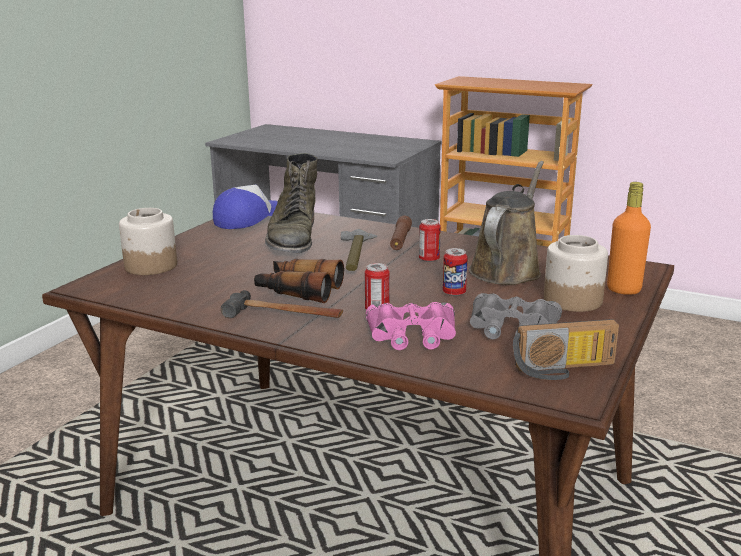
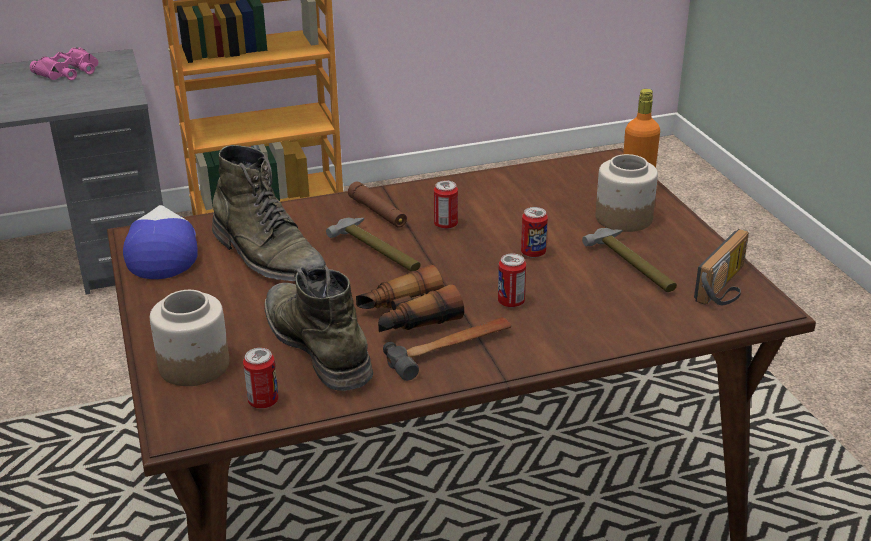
camera: 45 degrees left, 10 degrees up
pink binoculars [366,302,456,350] -> pink binoculars moved to [30,47,98,80]
brown watering can [469,161,544,285] -> none
grey binoculars [470,293,562,339] -> hammer [582,228,677,292]
none -> can [243,348,278,409]
none -> green boot [264,266,373,391]

